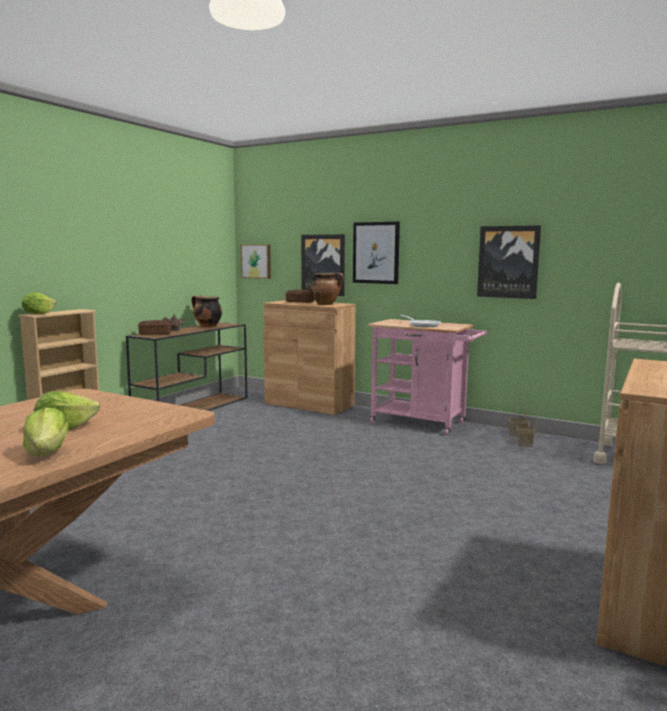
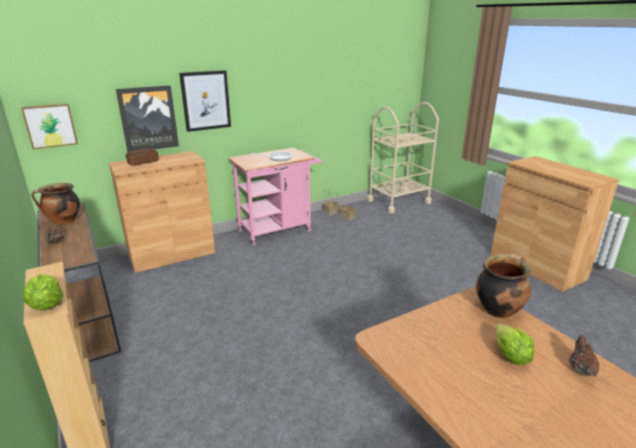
camera: 60 degrees left, 15 degrees up
lettuce [23,407,69,456] -> brown teapot [569,335,599,376]
bread [138,320,172,335] -> none
cooking pot [311,272,344,305] -> cooking pot moved to [476,253,531,318]
picture [477,225,541,299] -> none

